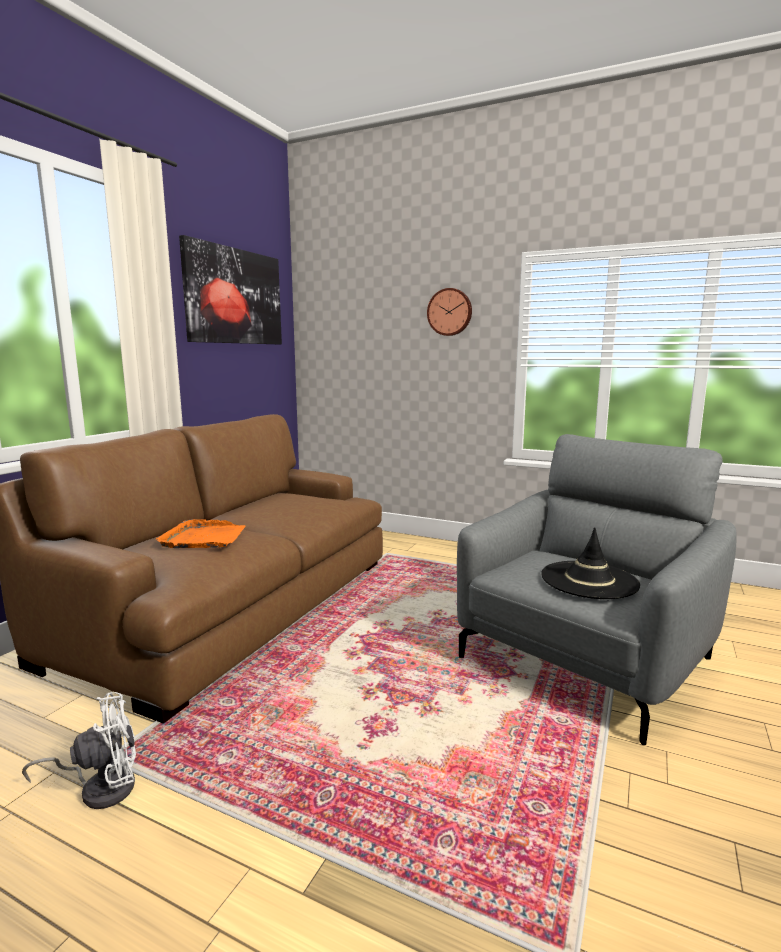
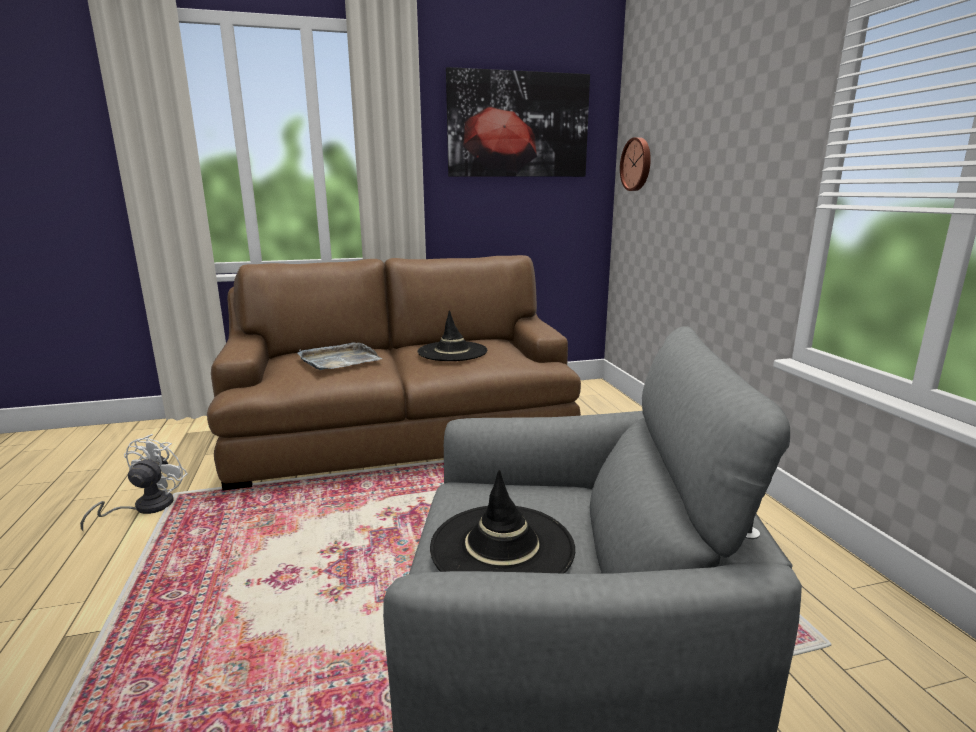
camera: 50 degrees right, 5 degrees up
white fan [22,692,136,809] -> white fan turned 105 degrees counterclockwise [80,434,188,531]
orange tray [155,519,246,548] -> grey tray [298,342,382,370]
wall clock [427,288,472,336] -> wall clock moved to [620,137,651,191]
none -> black hat [417,310,487,361]

